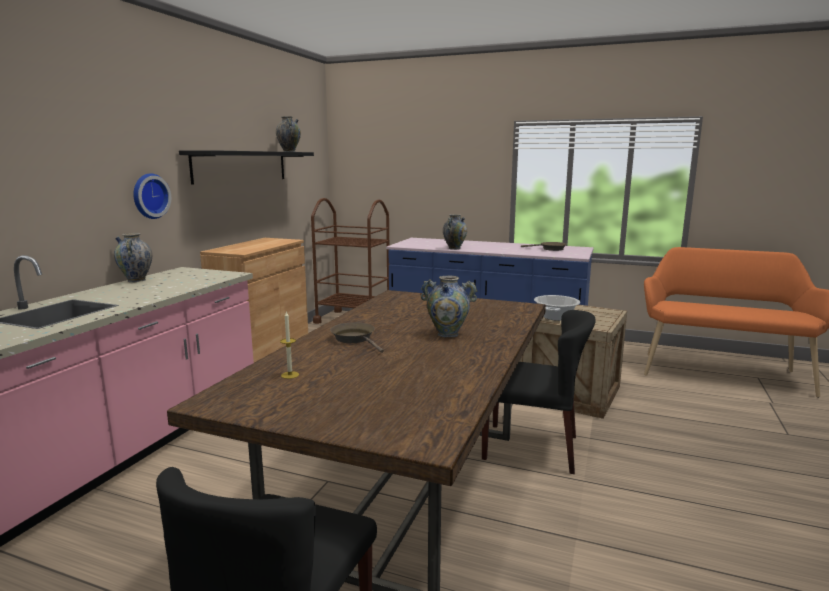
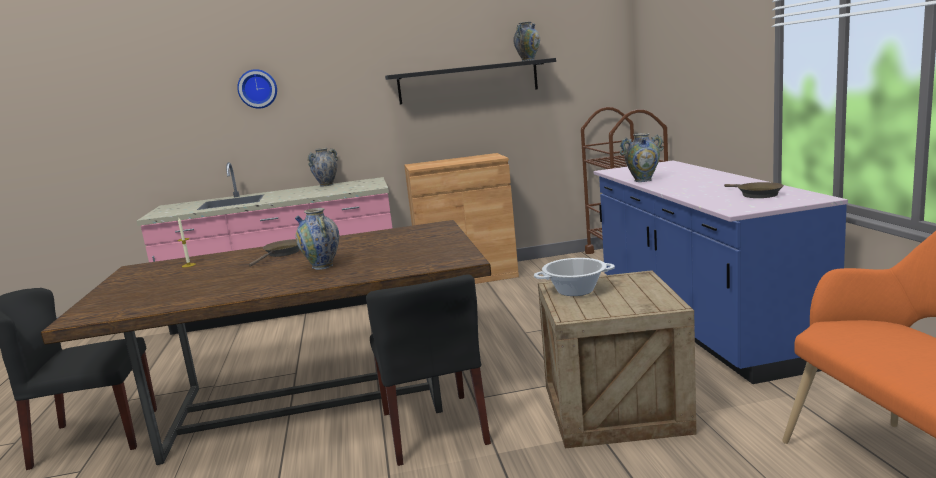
camera: 60 degrees right, 0 degrees up
wall clock [133,173,171,219] -> wall clock moved to [237,69,277,109]

